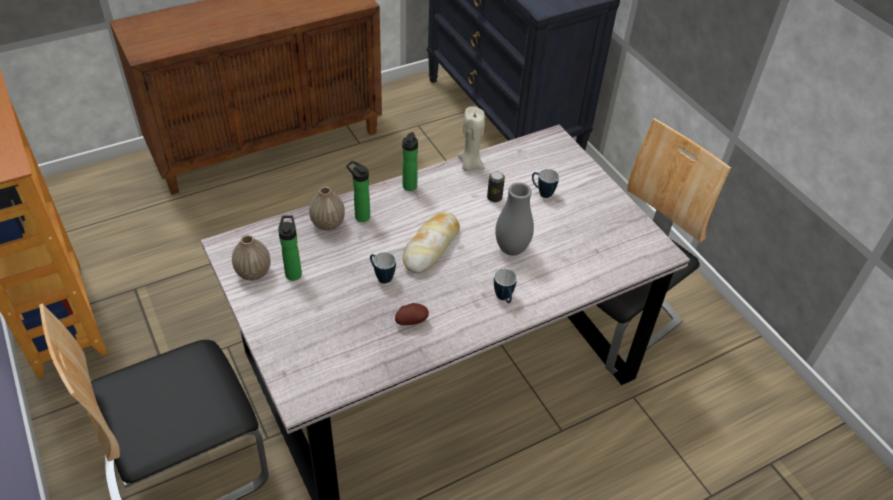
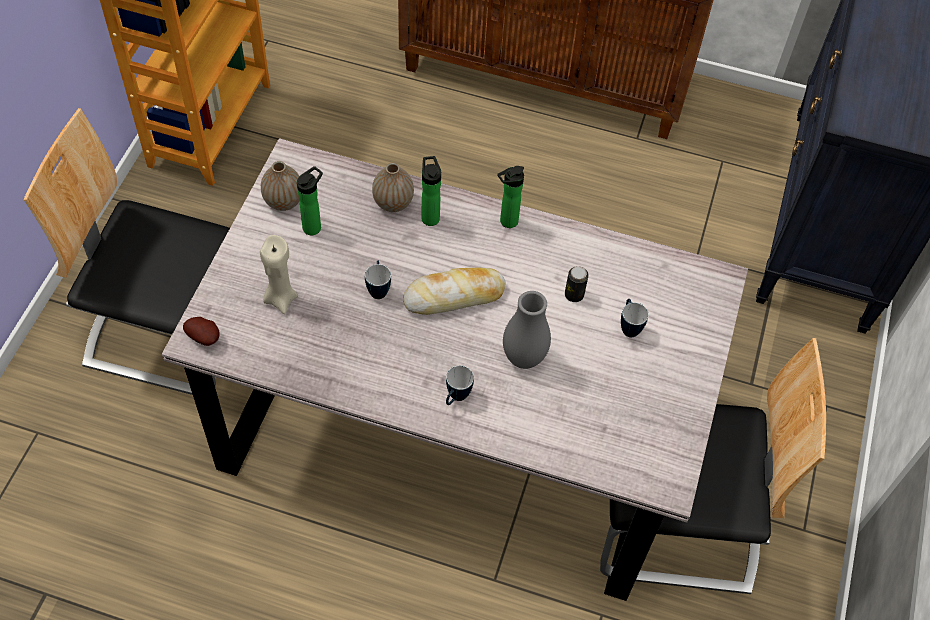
camera: 45 degrees right, 10 degrees up
potato [395,303,429,325] -> potato moved to [183,317,220,346]
beige candle [458,107,485,172] -> beige candle moved to [260,235,298,314]

